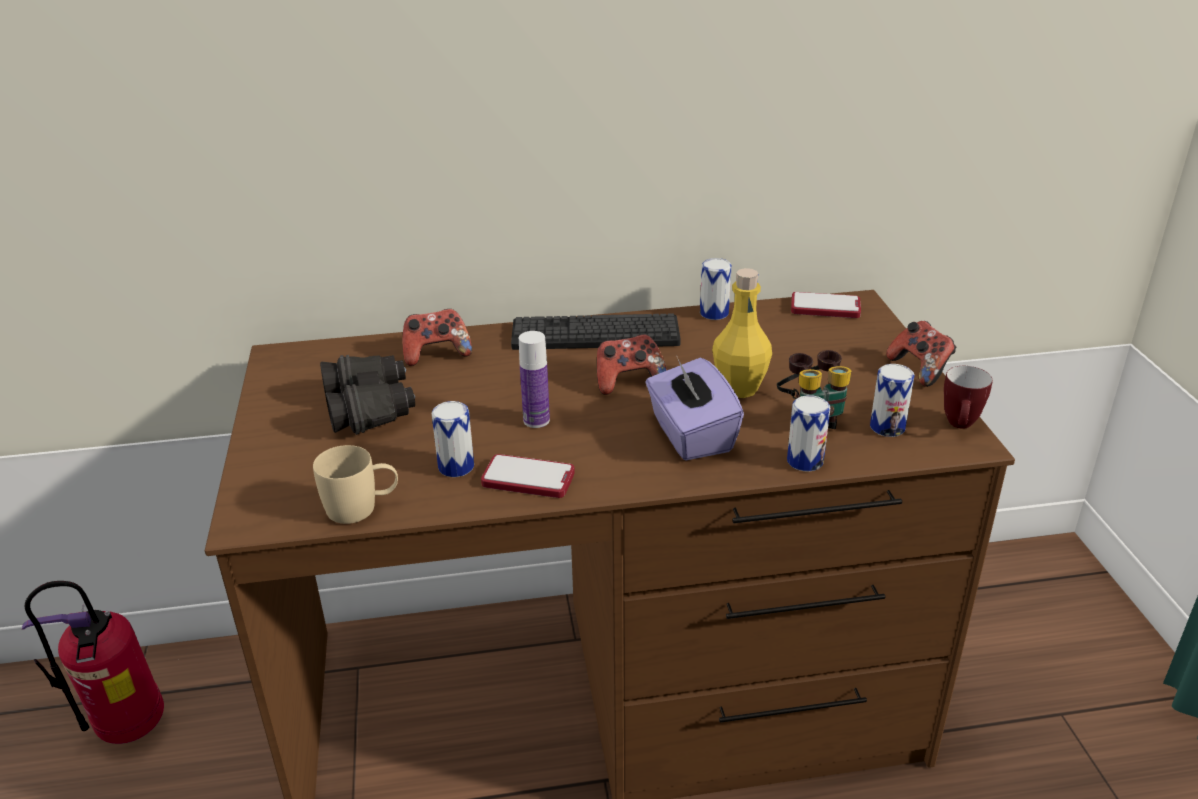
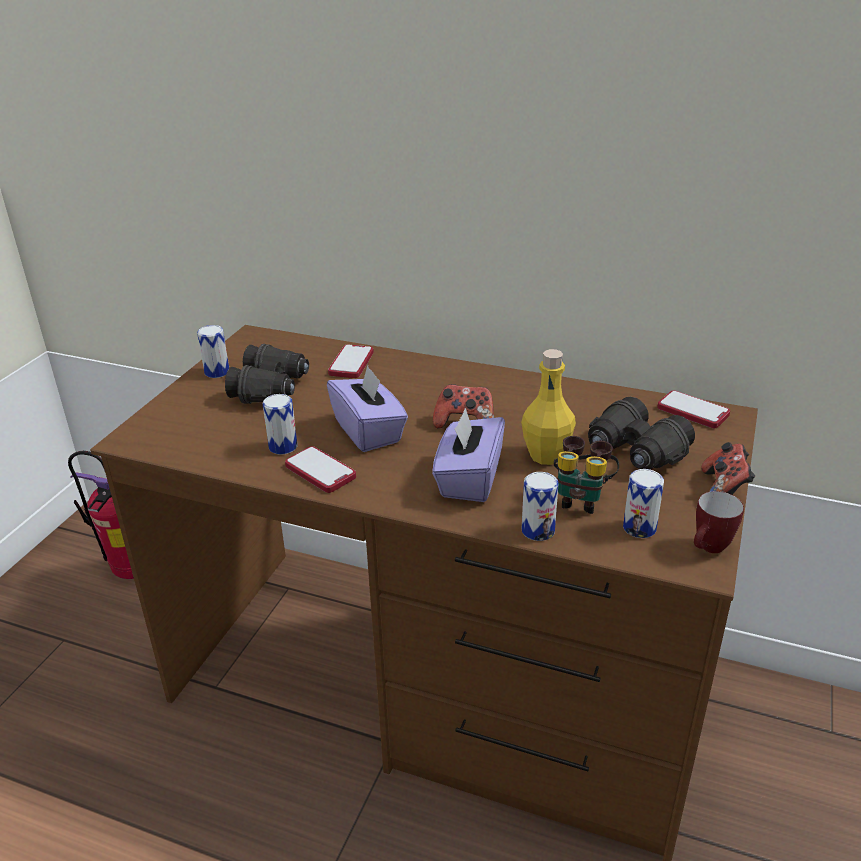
camera: 30 degrees right, 0 degrees up
beige mug [313,445,398,524] -> none
game controller [402,309,472,366] -> phone [328,345,374,378]
keyboard [511,313,681,350] -> none
bottle [519,331,550,428] -> purple tissue box [327,365,408,452]
can [700,258,732,320] -> can moved to [197,325,229,378]
none -> black binoculars [588,397,695,470]

